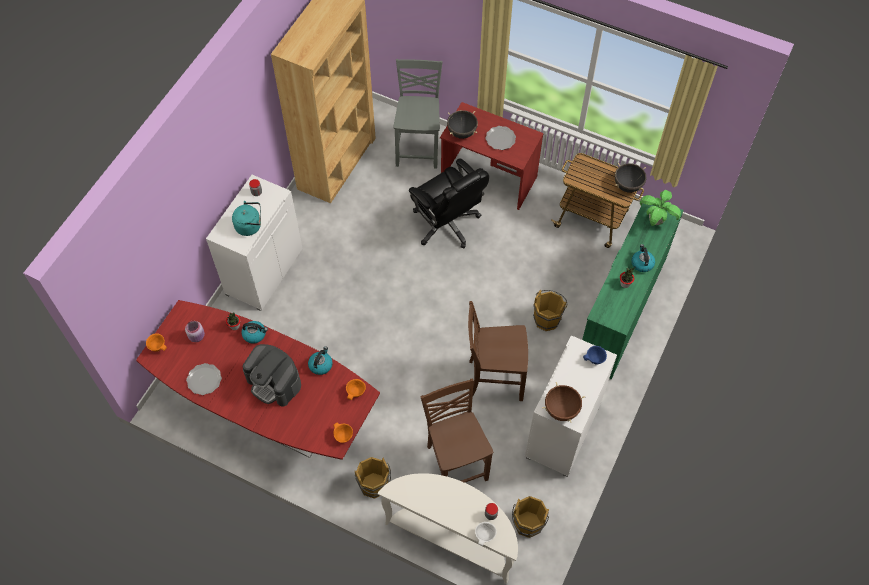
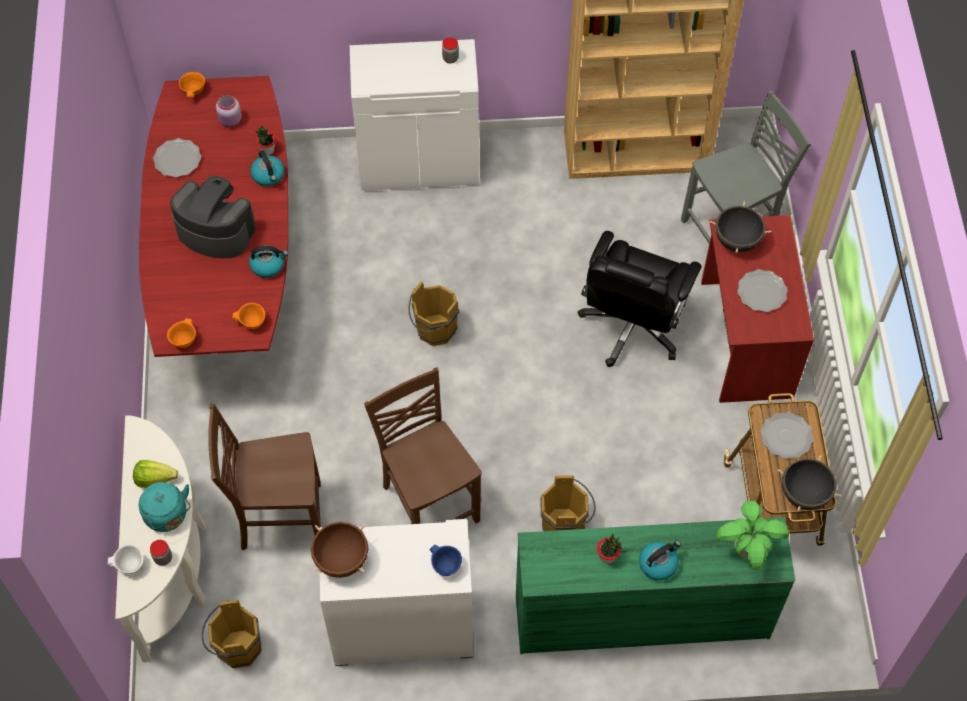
camera: 60 degrees right, 0 degrees up
turquoise kettle [232,201,261,236] -> turquoise kettle moved to [139,482,190,532]
coffee machine [243,344,301,406] -> coffee machine turned 105 degrees clockwise [170,176,256,258]
brown bucket [355,457,391,498] -> brown bucket moved to [409,281,459,346]
brown chair [421,378,493,483] -> brown chair turned 135 degrees counterclockwise [208,404,321,550]
none -> lettuce [133,460,178,488]
none -> plate [761,412,814,459]

